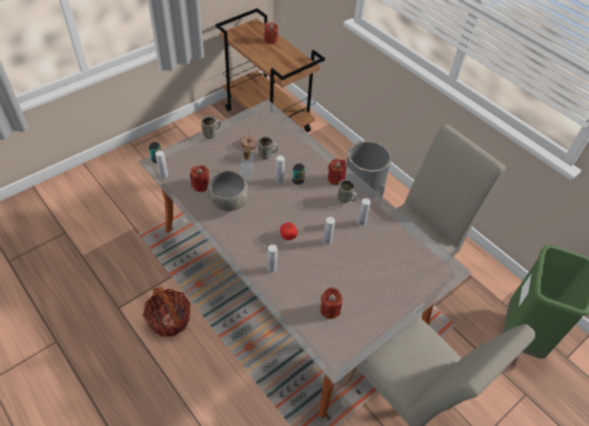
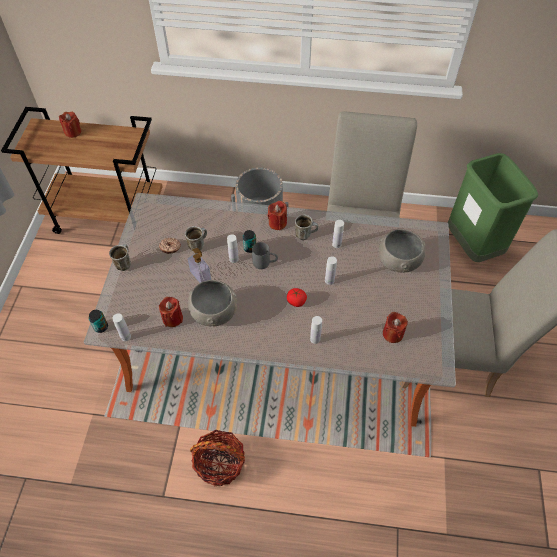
camera: 40 degrees left, 5 degrees up
none -> grey mug [252,242,278,269]
none -> grey bowl [379,229,426,272]

